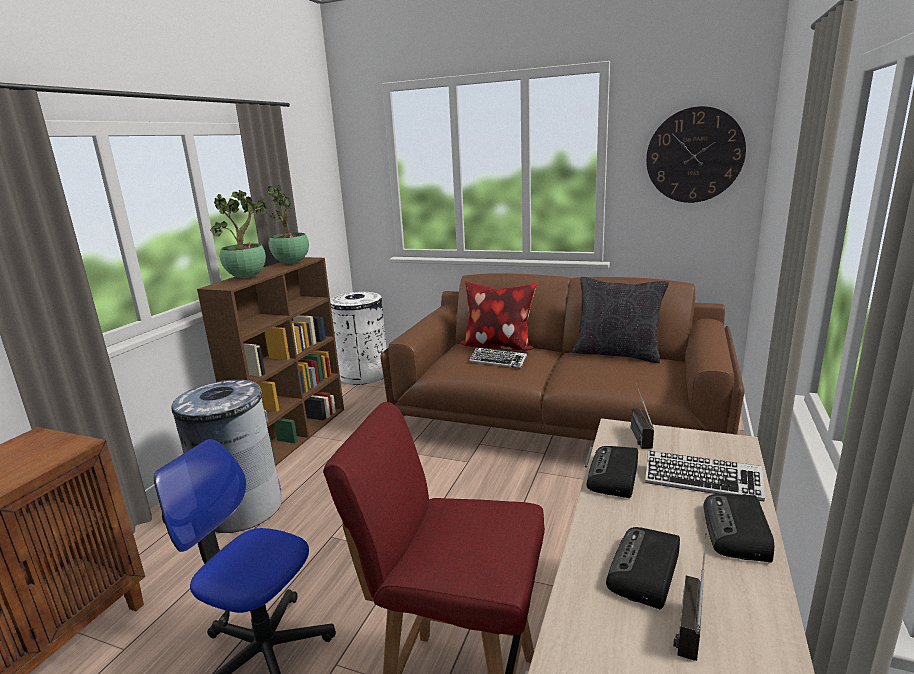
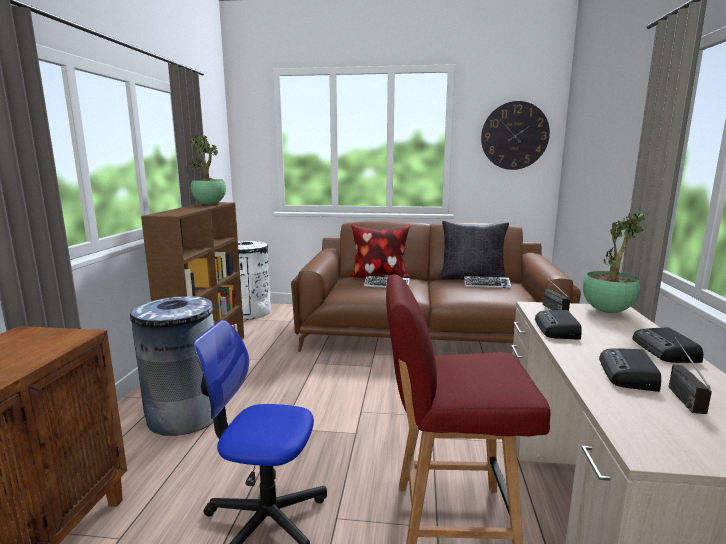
camera: 15 degrees left, 5 degrees down
potted plant [210,190,267,278] -> potted plant moved to [583,213,644,313]
keyboard [645,451,765,501] -> keyboard moved to [464,276,511,288]

